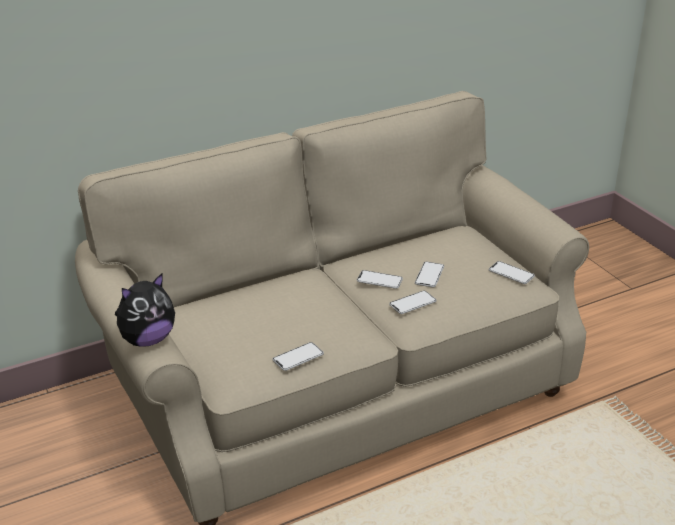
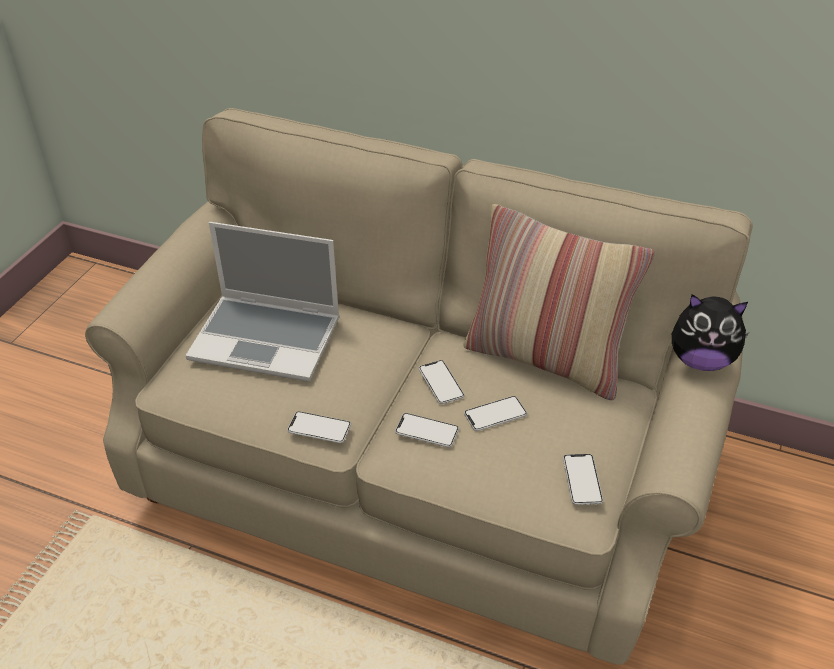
camera: 50 degrees right, 10 degrees up
plush toy [115,274,175,347] -> plush toy moved to [672,294,749,371]
phone [272,342,324,371] -> phone moved to [287,411,351,443]
none -> laptop [185,222,340,382]
none -> pillow [463,204,655,400]

